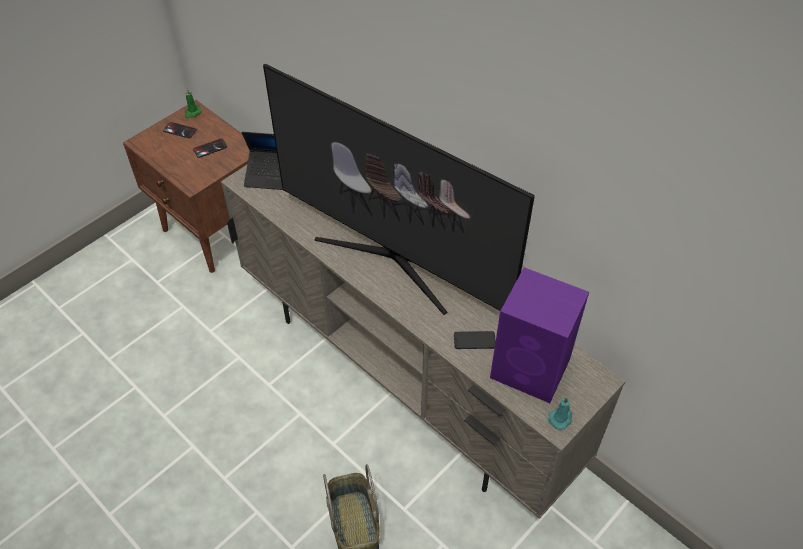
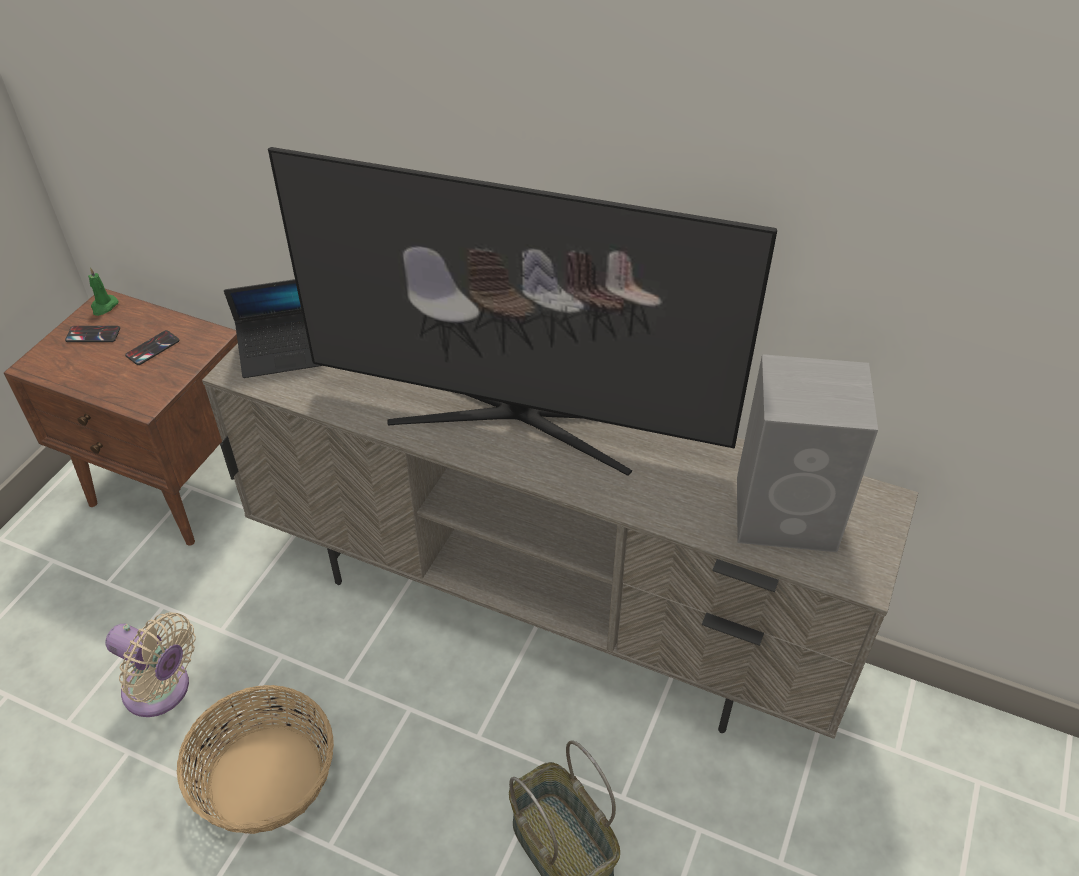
camera: 20 degrees left, 5 degrees down
phone [454,331,496,349] -> none
purple speaker [490,267,589,403] -> grey speaker [737,354,878,552]
turquoise candle [548,397,572,429] -> none
none -> beige fan [105,612,196,717]
none -> basket [177,685,334,834]

